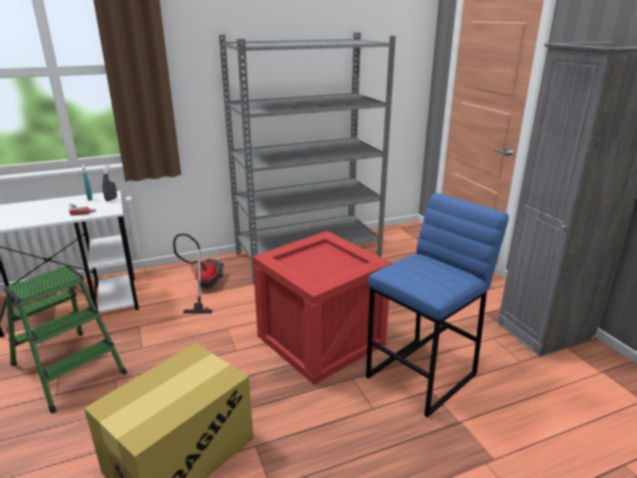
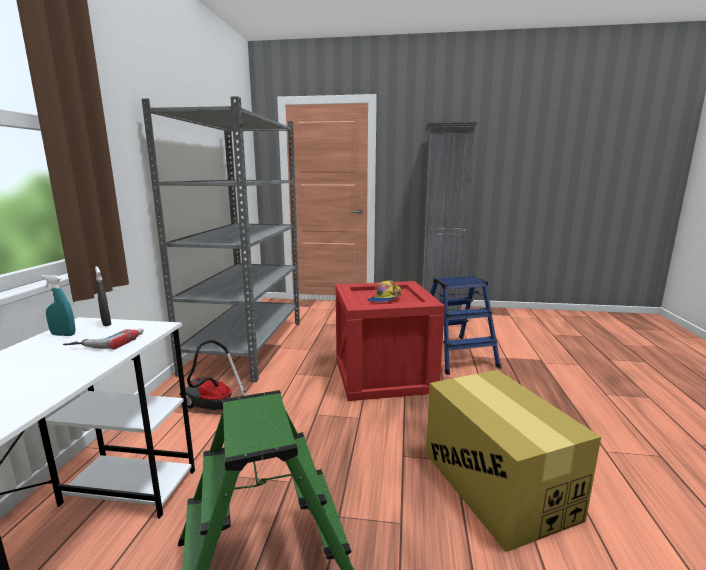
camera: 60 degrees left, 10 degrees down
blue stool [366,193,509,418] -> blue step ladder [430,276,501,375]
none -> cap [367,280,401,302]

